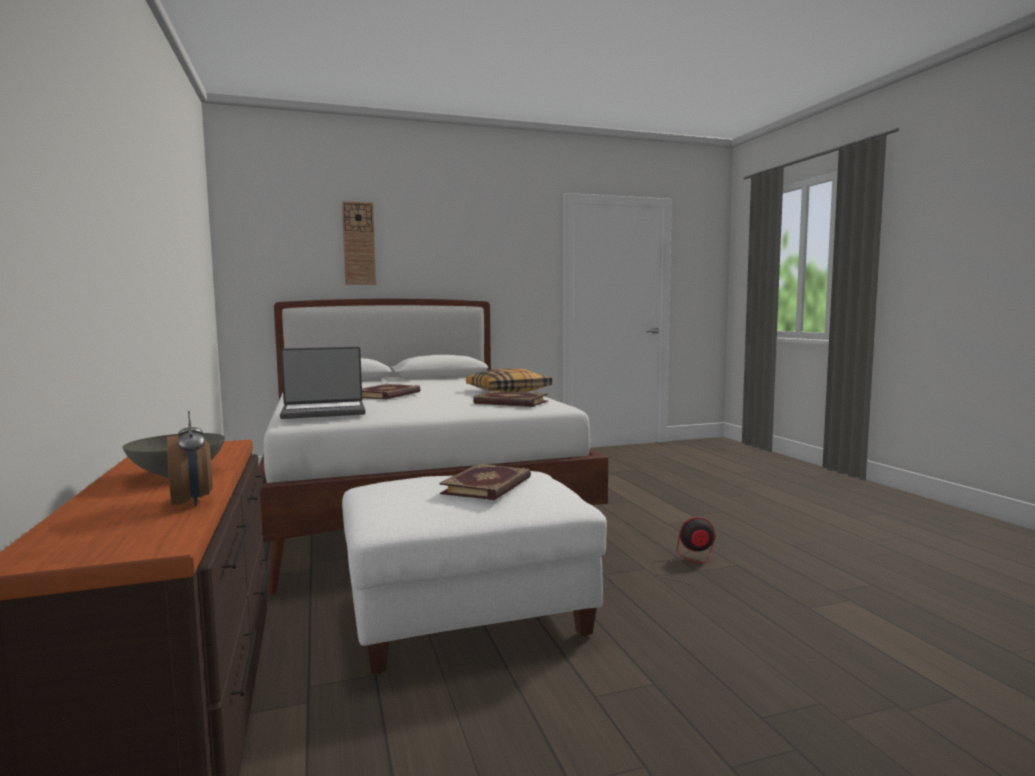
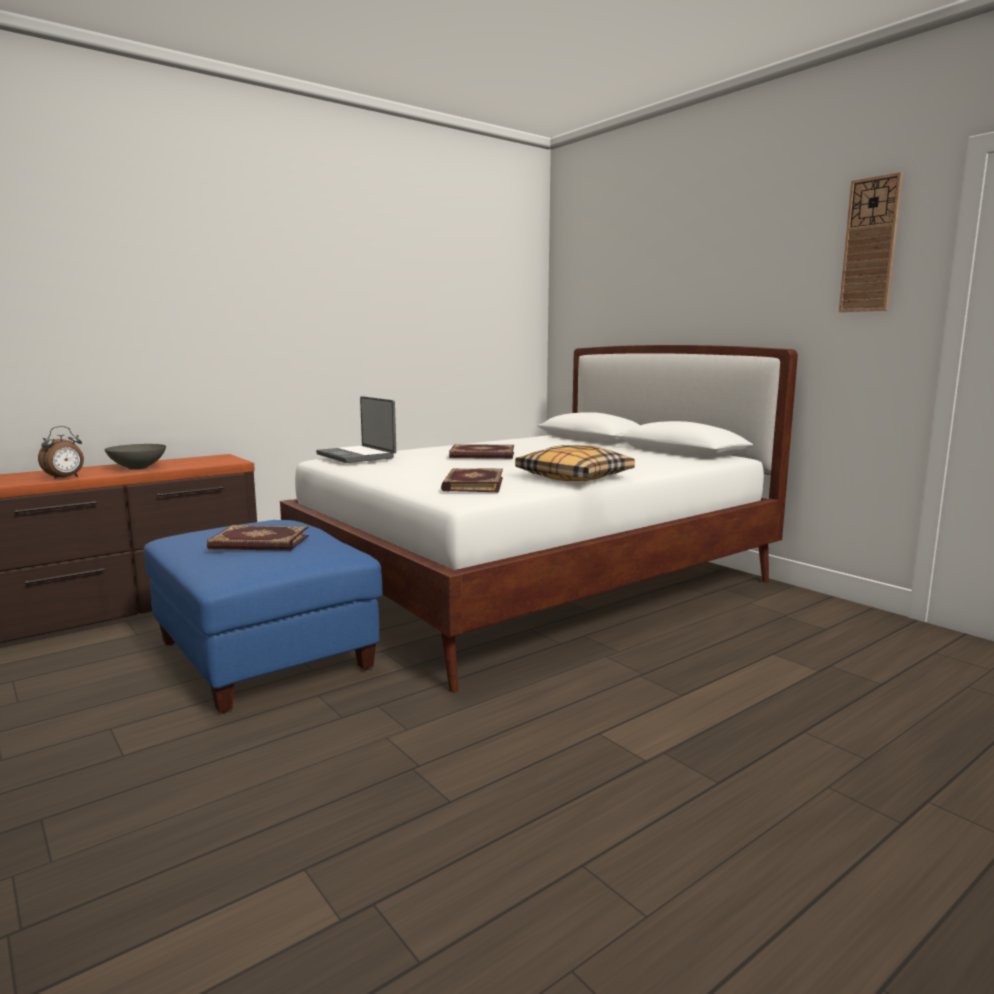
camera: 70 degrees right, 5 degrees up
wall clock [342,201,376,285] -> wall clock moved to [839,172,903,312]
white ottoman [342,471,607,674] -> blue ottoman [143,520,382,713]
fan [651,517,716,594] -> none

